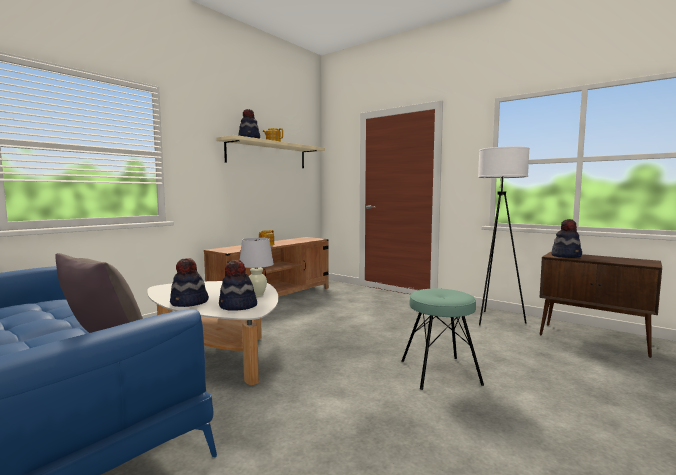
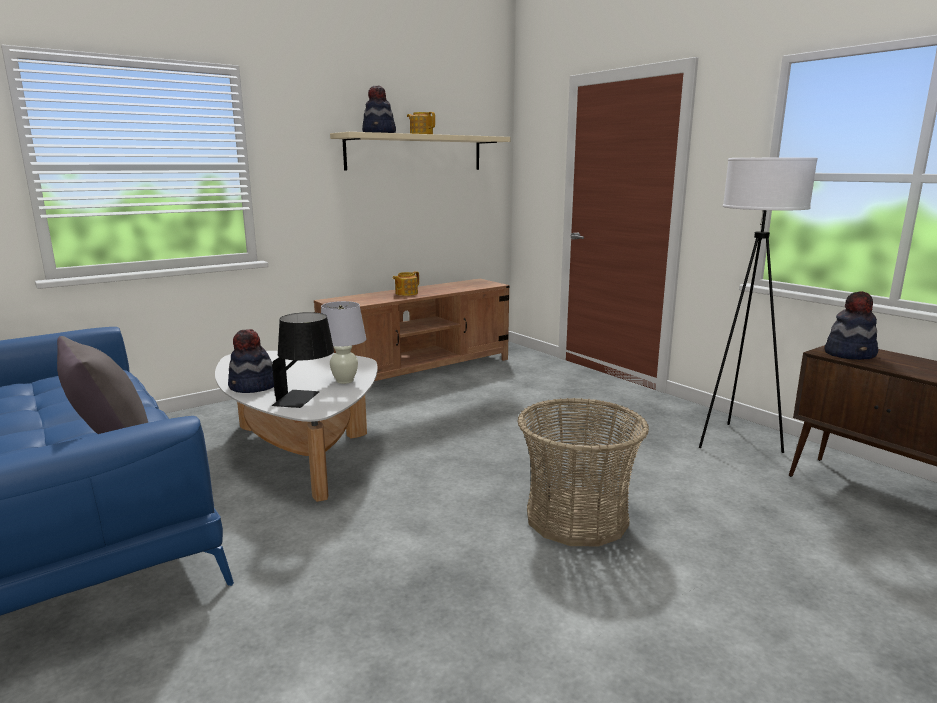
camera: 15 degrees right, 10 degrees up
hat [219,260,257,311] -> black table lamp [272,312,334,408]
turquoise stool [401,288,484,390] -> basket [517,398,649,546]

